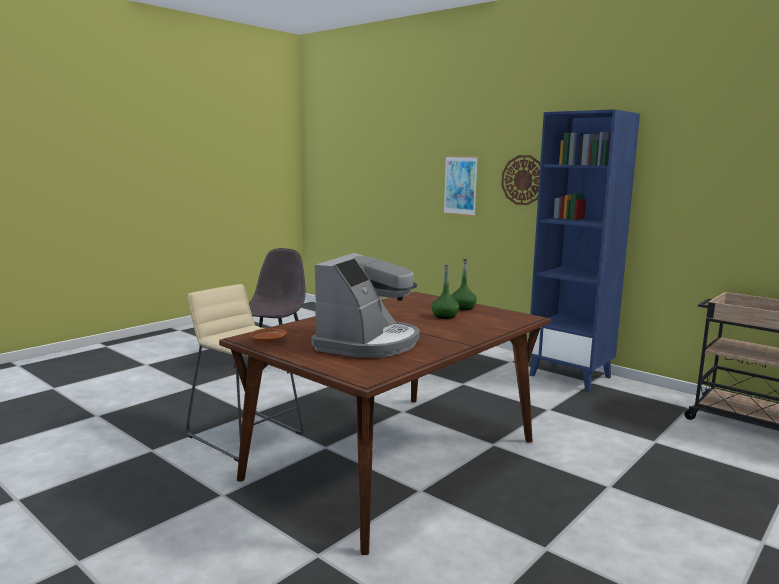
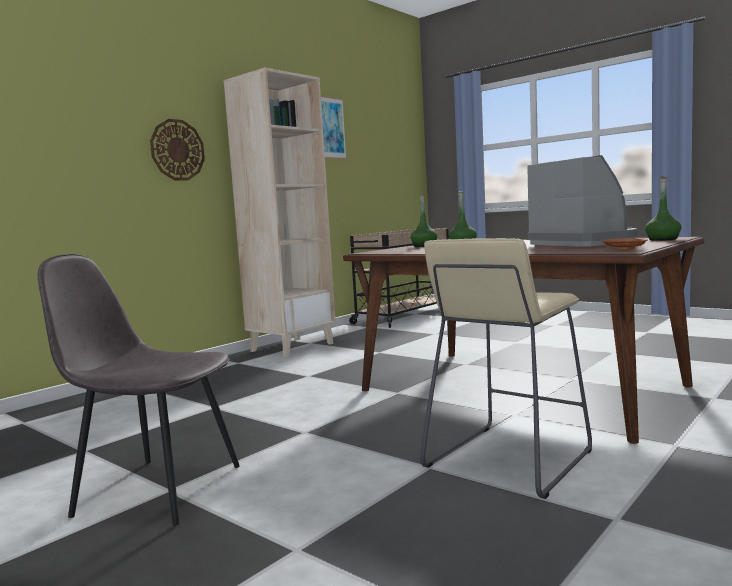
camera: 90 degrees left, 5 degrees down
coffee machine [311,253,420,358] -> coffee machine turned 45 degrees clockwise [527,155,637,247]
picture [444,156,478,216] -> picture moved to [321,96,347,159]
blue bookcase [529,109,640,392] -> beige bookcase [223,67,336,357]
none -> green bottle [645,177,682,241]

